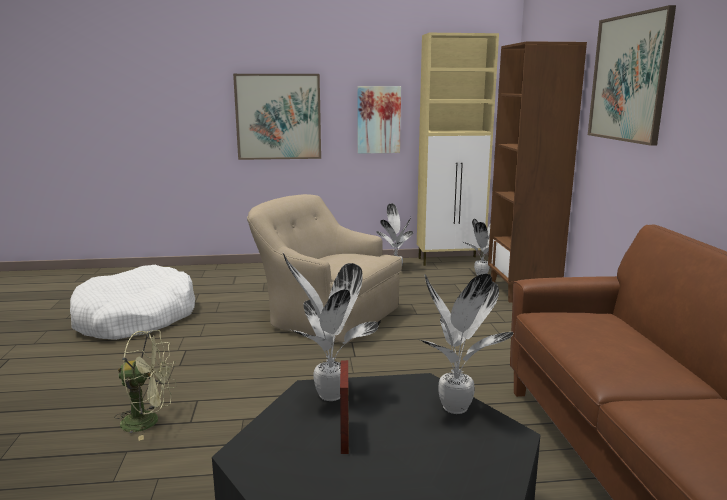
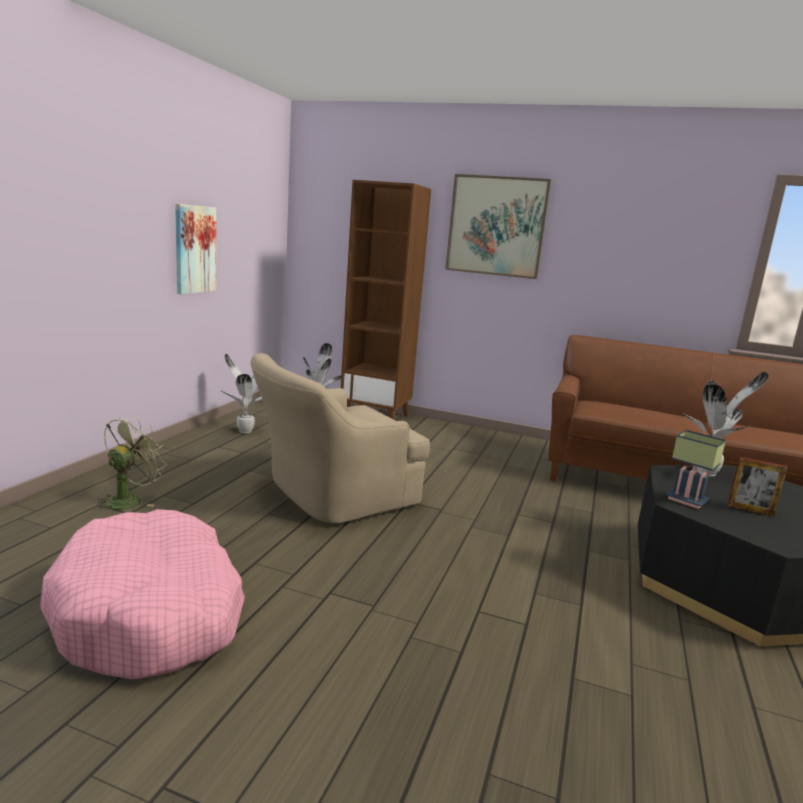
camera: 65 degrees left, 0 degrees up
white dog bed [70,265,195,340] -> pink dog bed [40,509,245,679]
green fan [114,330,176,441] -> green fan moved to [94,416,167,510]
picture [233,74,321,160] -> none
potted plant [283,253,378,401] -> table lamp [666,430,726,509]
beige cabinet [417,33,499,266] -> none

